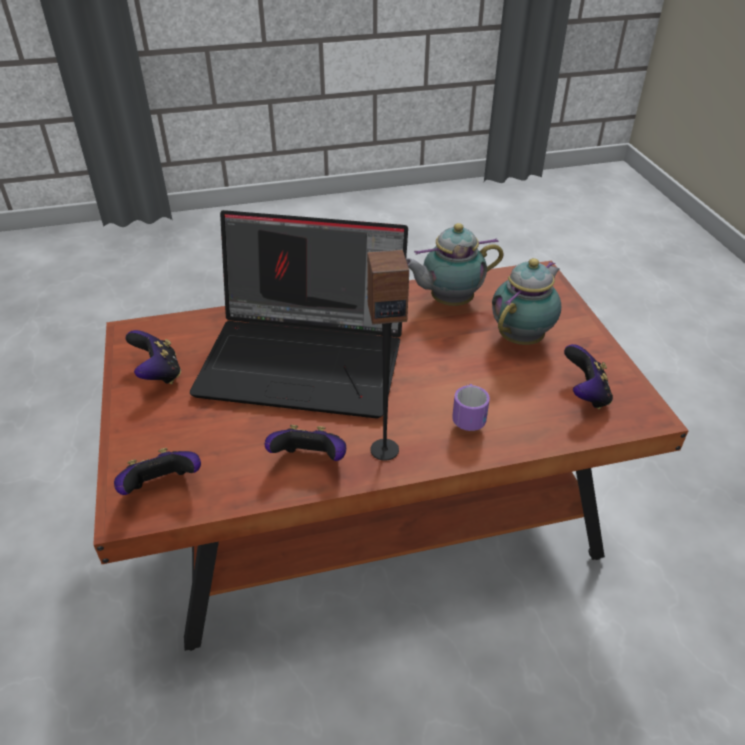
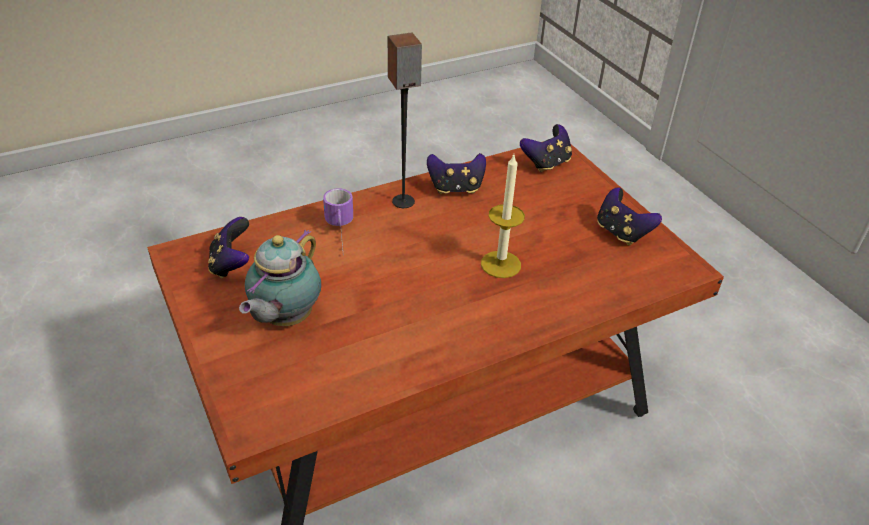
camera: 165 degrees right, 0 degrees up
laptop [190,210,408,419] -> candle [481,155,525,278]
teapot [406,223,504,306] -> none

